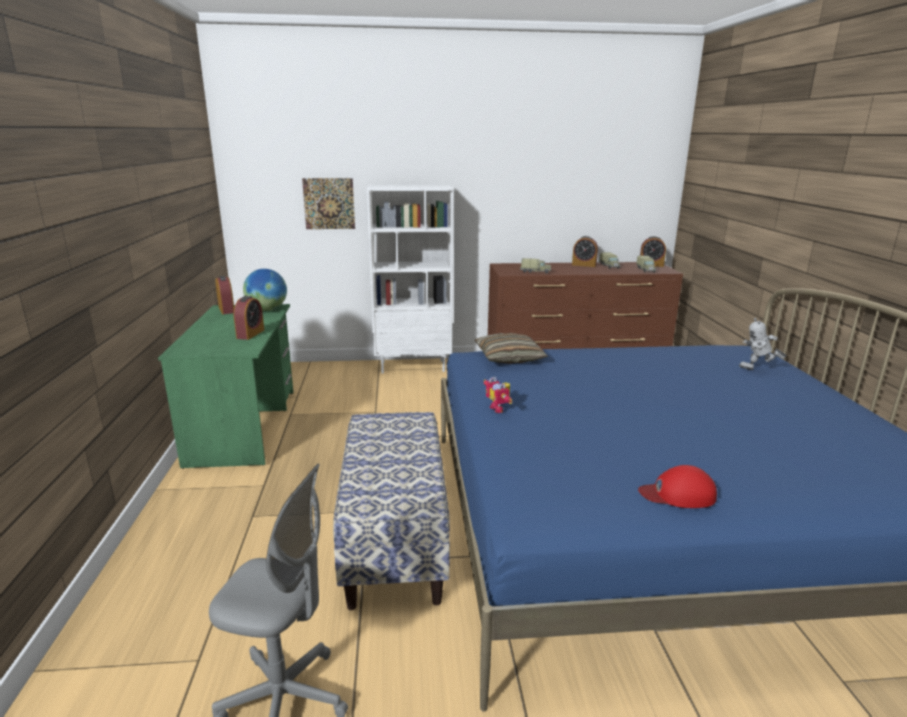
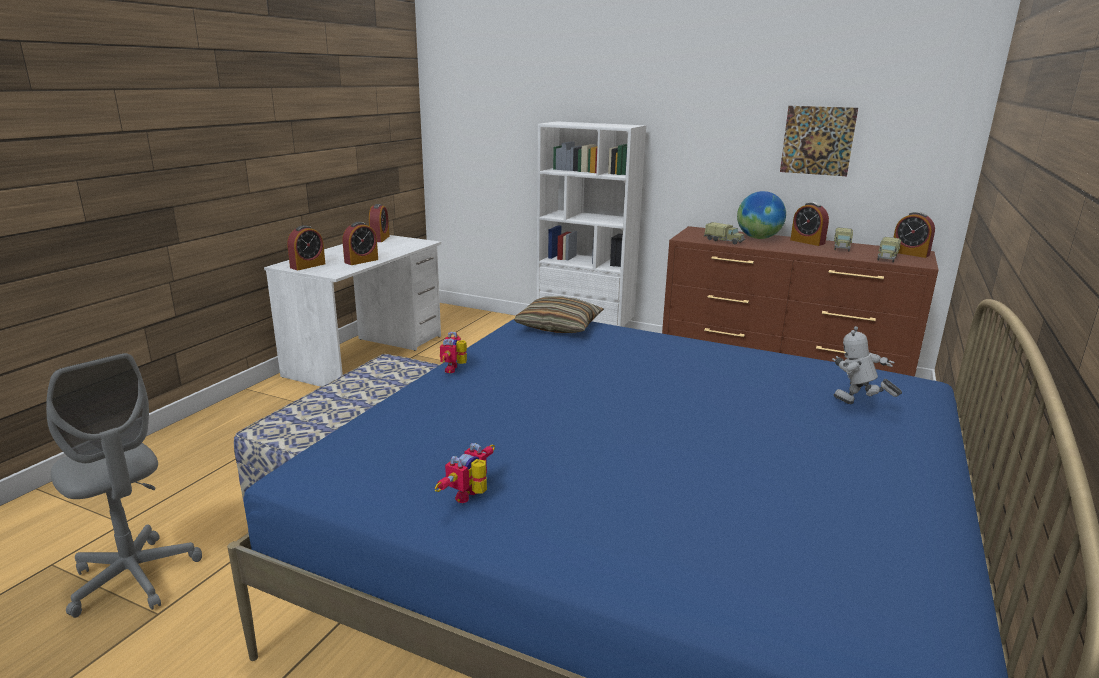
camera: 30 degrees right, 0 degrees up
green desk [158,304,293,469] -> white desk [264,235,441,387]
globe [243,269,287,311] -> globe moved to [737,191,786,239]
picture [302,178,355,229] -> picture moved to [780,106,858,176]
red cap [638,465,717,508] -> toy robot [435,443,495,503]
none -> alarm clock [287,225,325,270]

